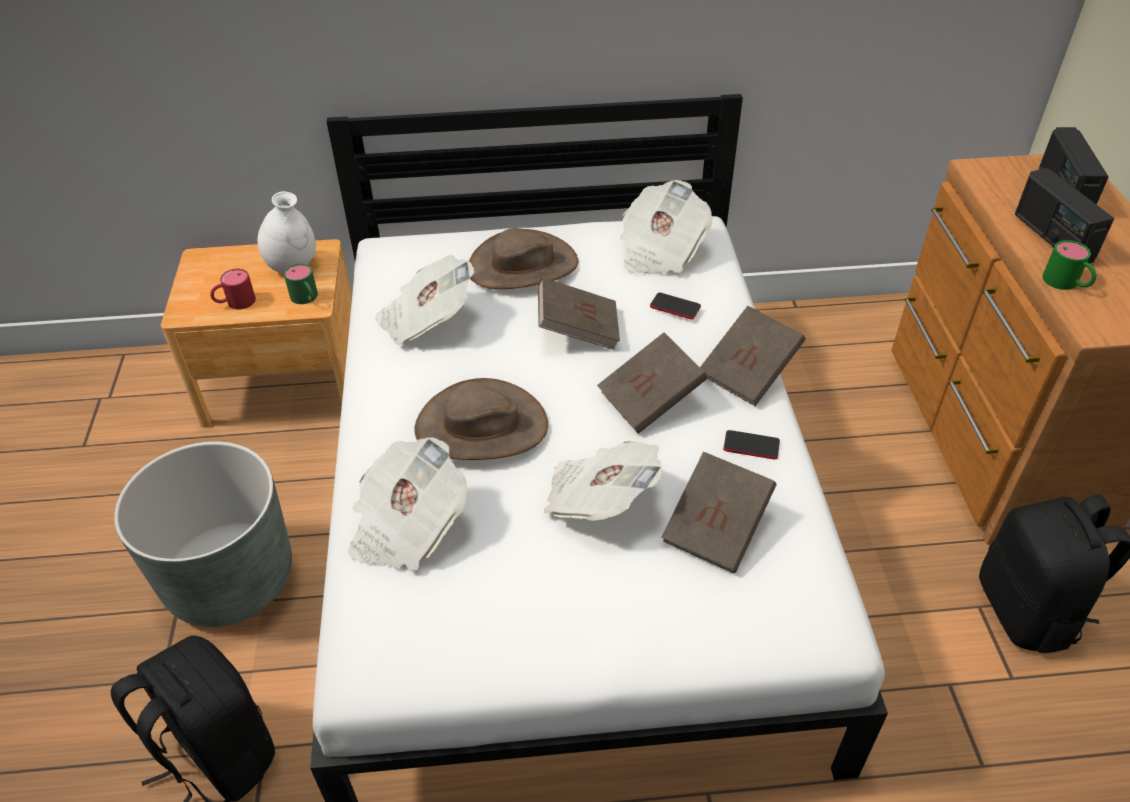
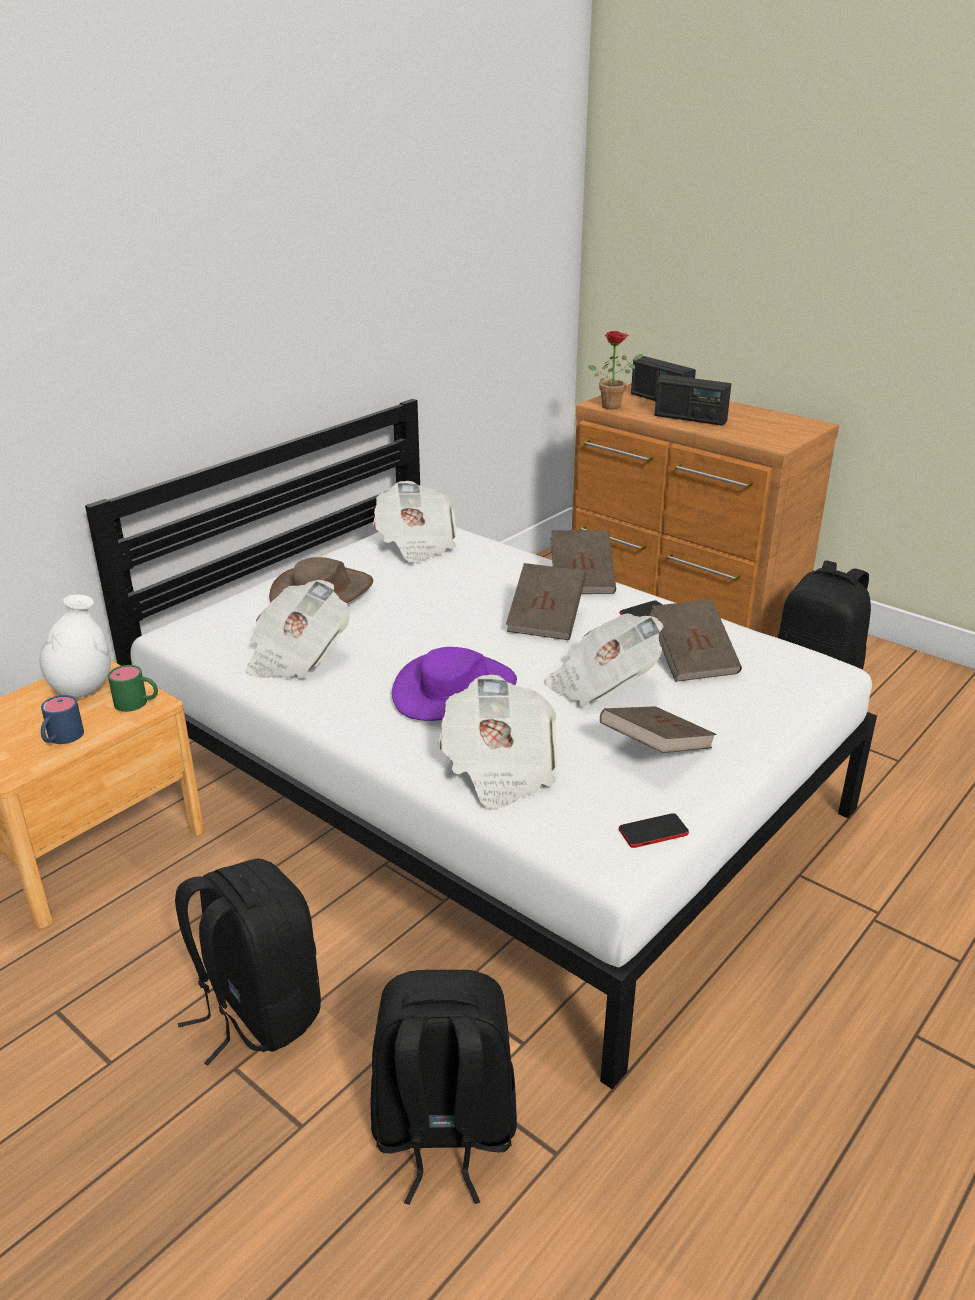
camera: 45 degrees left, 15 degrees down
grey planter [114,441,292,627] -> black backpack [175,858,321,1066]
red mug [210,269,256,309] -> blue mug [41,695,84,744]
brown hat [414,378,548,460] -> purple hat [392,647,517,721]
brown book [538,277,620,350] -> brown book moved to [600,706,717,753]
phone [650,293,701,319] -> phone moved to [619,813,689,848]
green mug [1042,240,1096,290] -> none
none -> potted plant [589,331,643,409]

